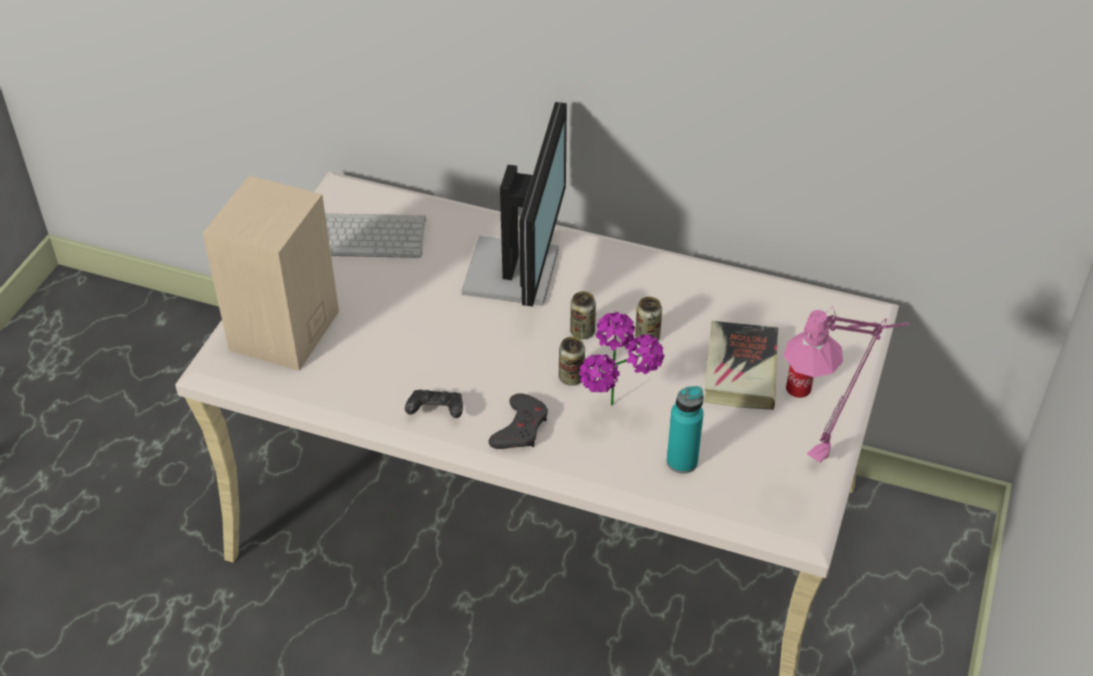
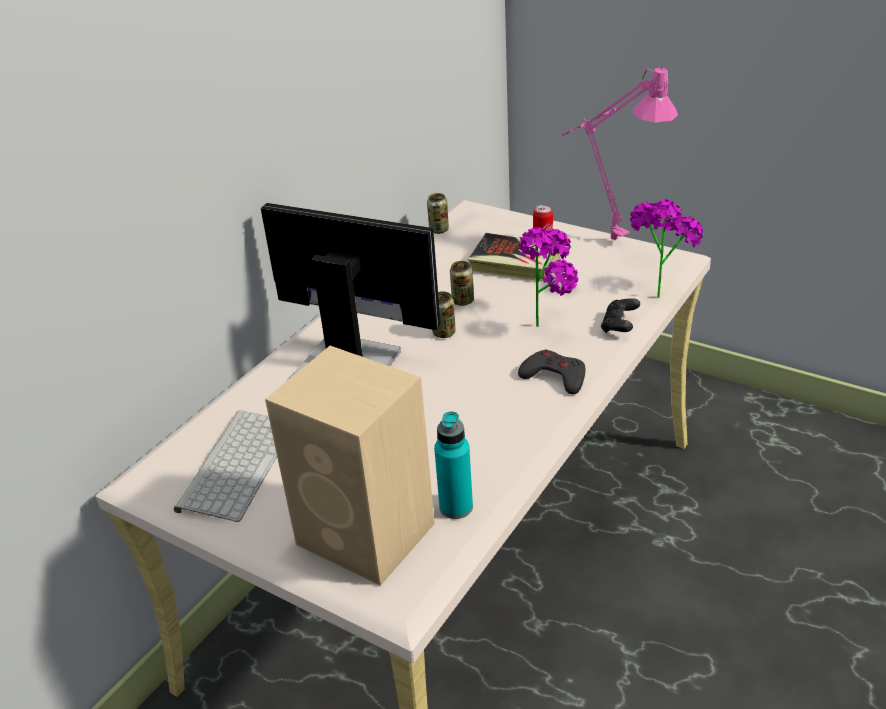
camera: 75 degrees left, 10 degrees down
black game controller [405,390,463,418] -> black game controller moved to [601,298,640,333]
can [559,337,585,386] -> can moved to [427,193,449,234]
turquoise bottle [667,386,704,474] -> turquoise bottle moved to [434,412,473,519]
none -> potted plant [630,200,704,298]

